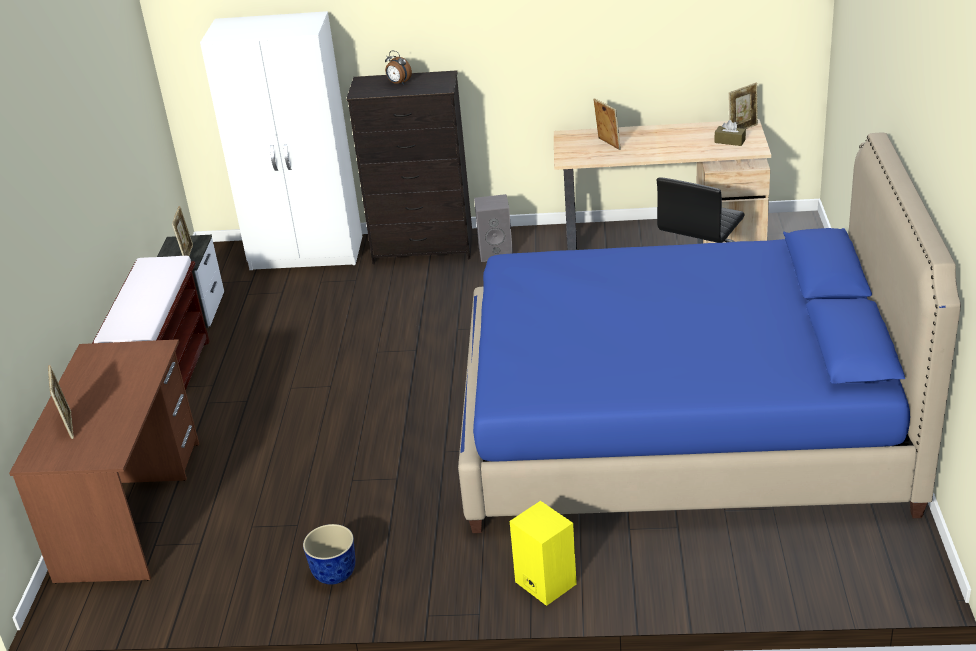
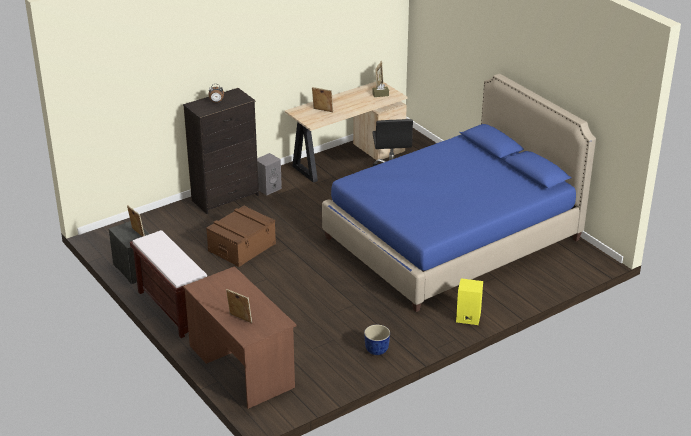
camera: 40 degrees left, 0 degrees up
white wardrobe [200,11,362,270] -> none
none -> brown storage box [206,206,276,267]

